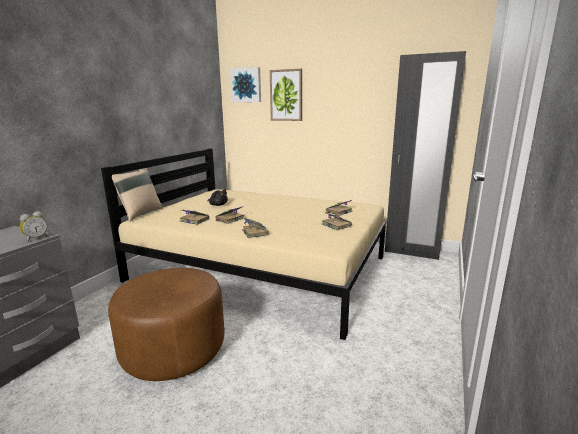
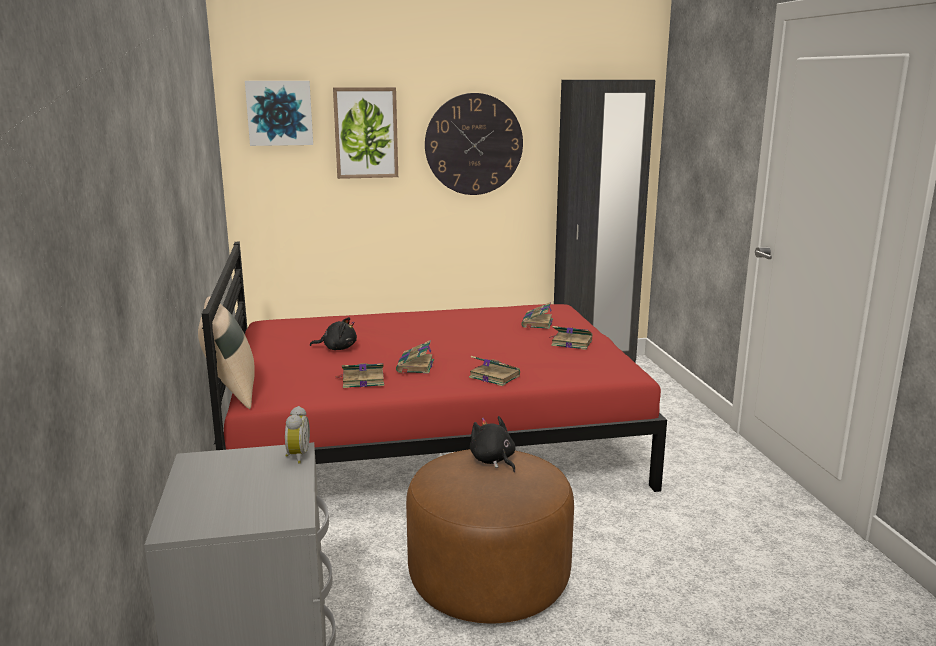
camera: 35 degrees left, 0 degrees up
beige bed [101,148,386,340] -> red bed [202,242,667,492]
none -> wall clock [425,93,523,195]
none -> black plush toy [470,416,516,472]

